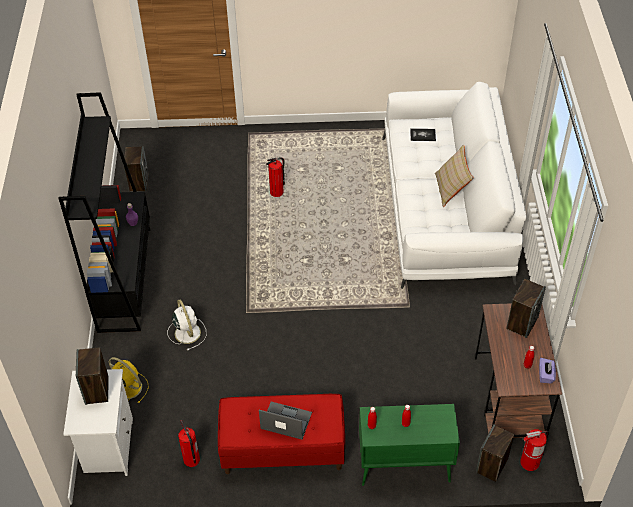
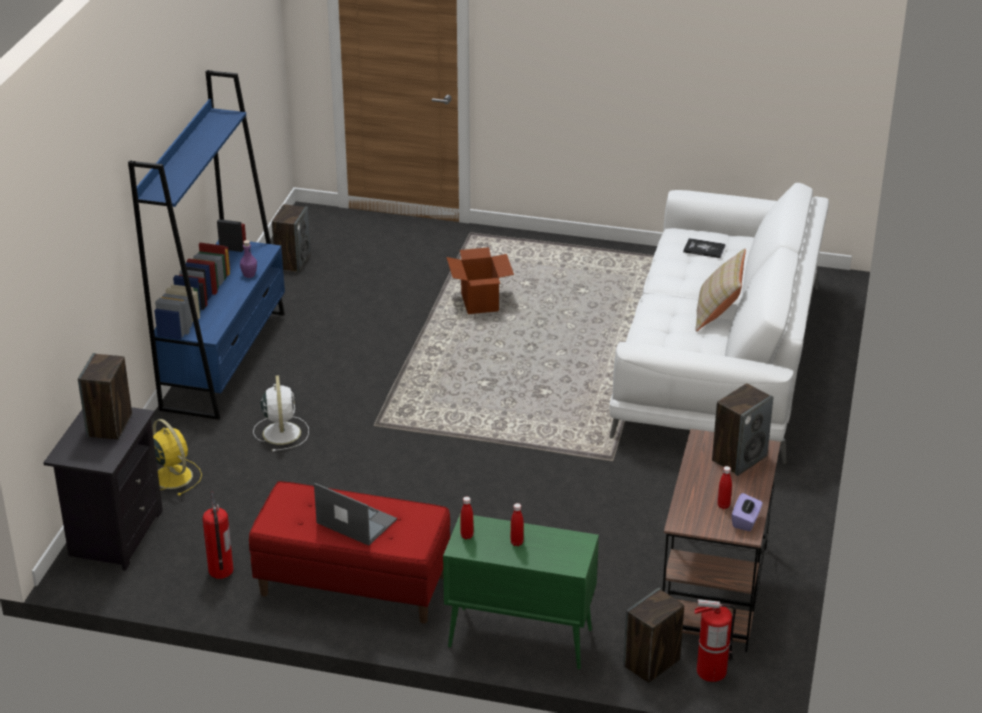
camera: 15 degrees right, 15 degrees down
black bookcase [58,92,150,333] -> blue bookcase [128,70,285,420]
white nightstand [63,369,133,476] -> black nightstand [43,407,163,571]
fire extinguisher [266,157,285,197] -> cardboard box [446,247,514,314]

